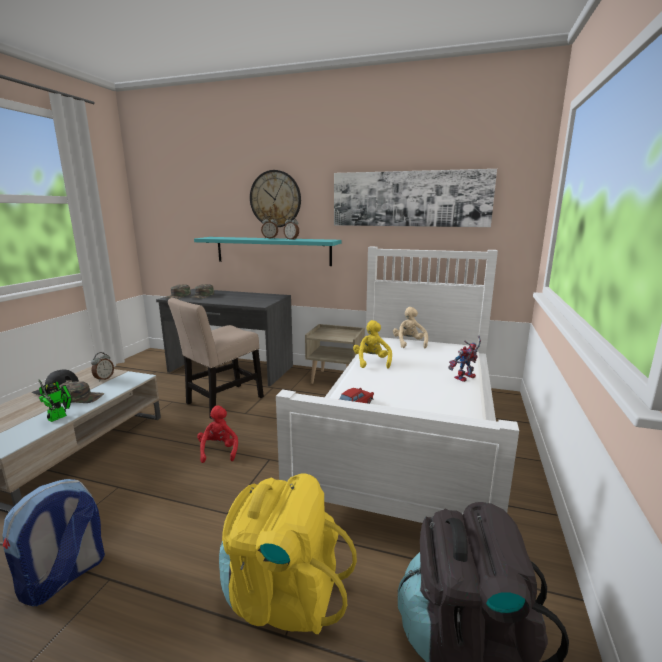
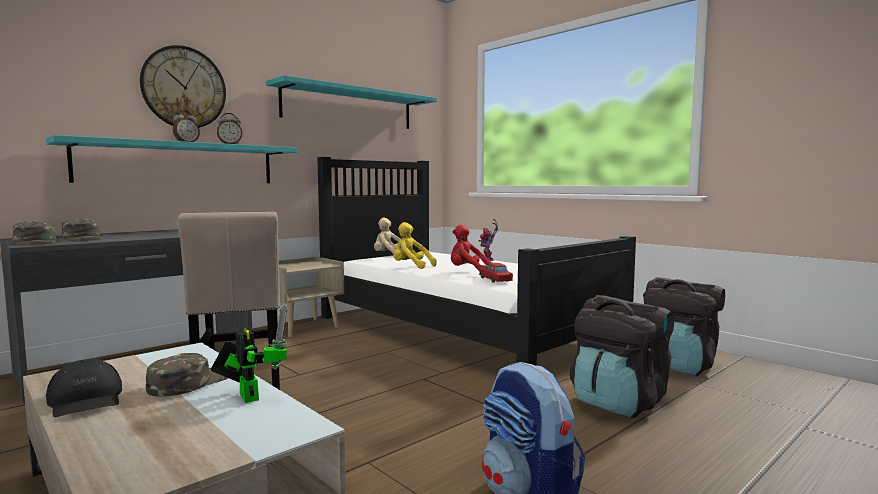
camera: 60 degrees left, 10 degrees down
alarm clock [91,352,114,381] -> none
red plush toy [197,406,238,463] -> red plush toy moved to [451,225,493,271]
yellow backpack [219,474,357,634] -> black backpack [570,295,674,418]
white bed [276,247,519,523] -> black bed [317,157,636,365]
picture [334,169,497,227] -> turquoise shelf [266,75,437,129]

